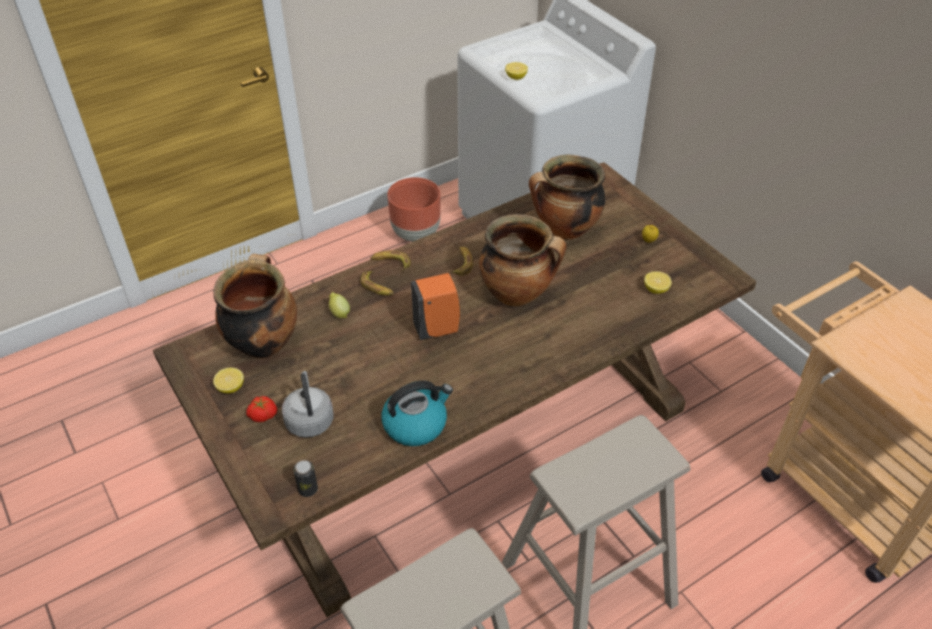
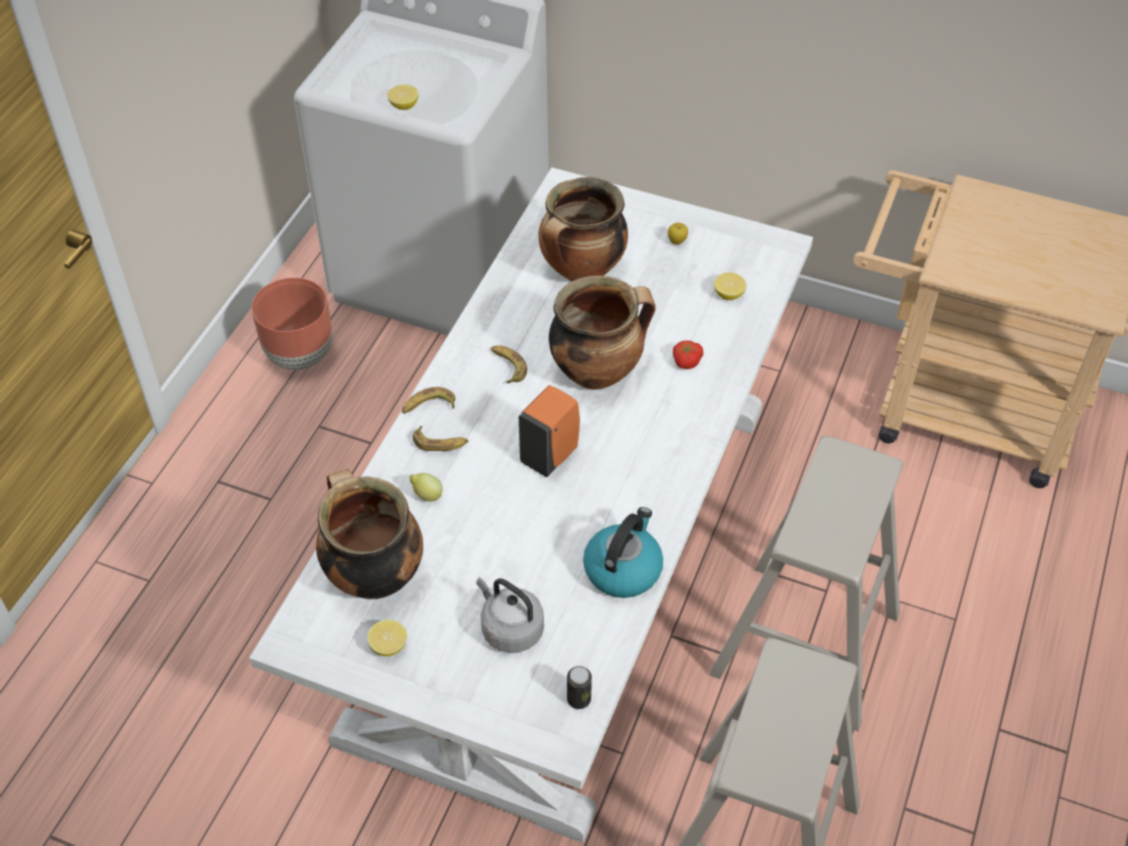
camera: 35 degrees left, 5 degrees up
brown dining table [153,162,756,617] -> white dining table [249,168,813,843]
tomato [246,396,277,422] -> tomato moved to [673,340,704,369]

